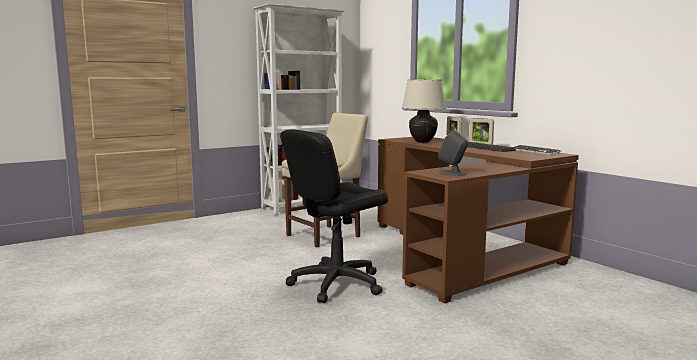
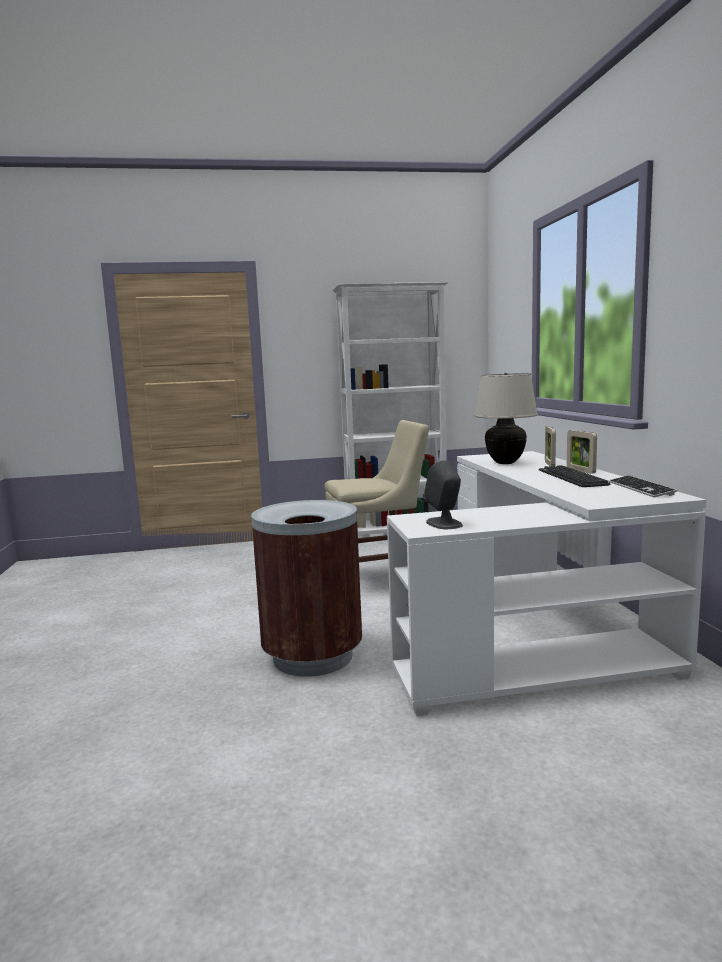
camera: 25 degrees right, 0 degrees up
black office chair [280,129,388,303] -> brown trash can [251,500,362,677]
brown desk [378,137,579,304] -> white desk [387,451,707,716]

